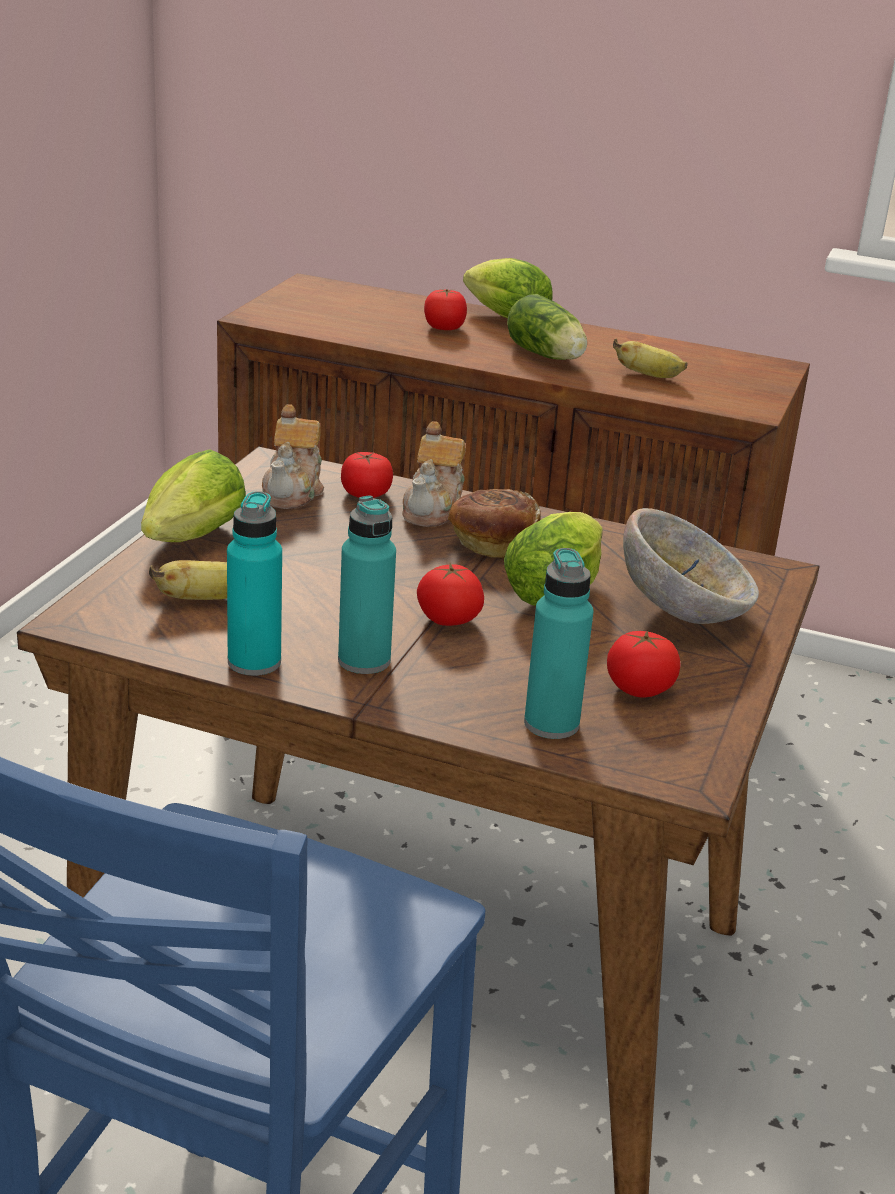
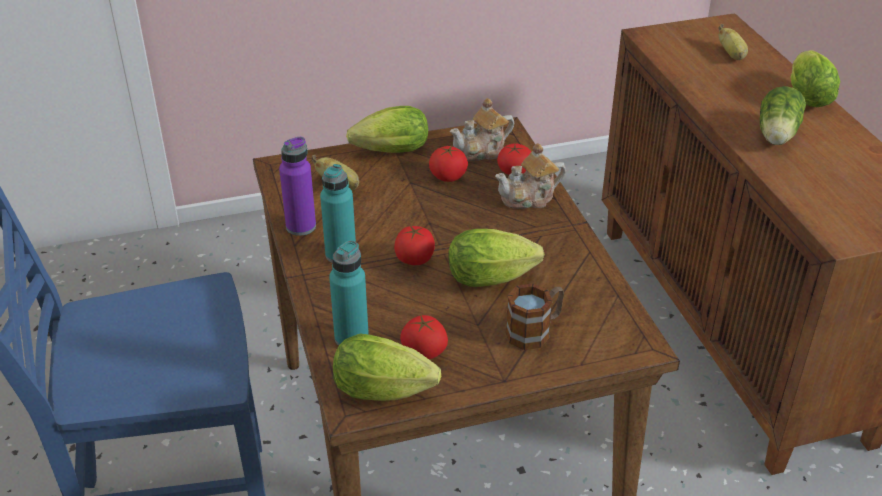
camera: 55 degrees right, 10 degrees up
turquoise bottle [227,491,282,676] -> purple bottle [279,137,316,236]
tomato [424,289,467,330] -> tomato moved to [429,146,468,182]
bread [448,489,541,559] -> none
banana [613,339,688,378] -> banana moved to [718,24,748,60]
bowl [623,508,759,624] -> mug [506,284,564,350]
none -> lettuce [333,334,441,401]

